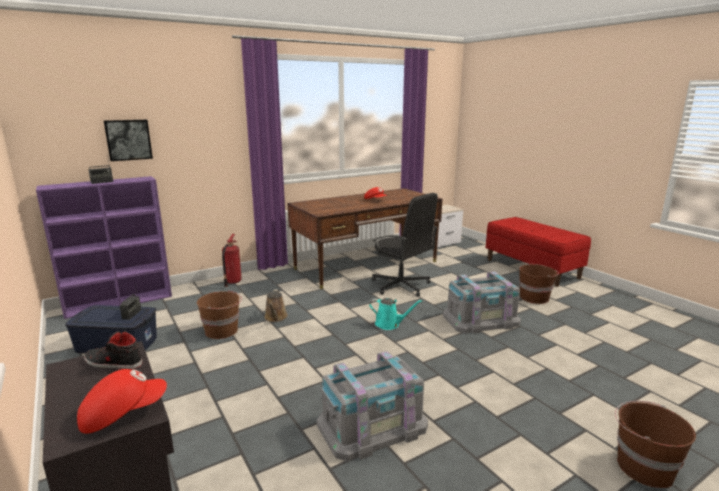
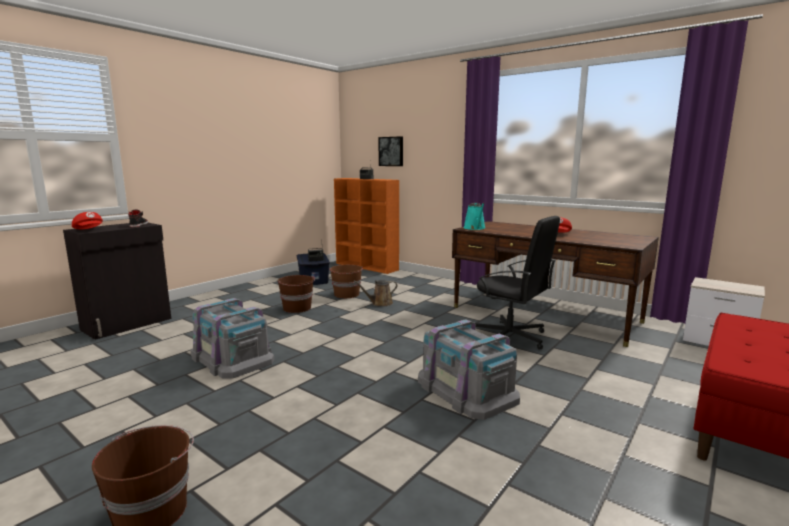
camera: 70 degrees right, 5 degrees down
purple bookcase [36,176,172,319] -> orange bookcase [334,178,399,274]
fire extinguisher [222,234,242,287] -> none
turquoise watering can [369,298,423,330] -> turquoise watering can moved to [464,203,486,230]
black office chair [372,193,438,296] -> black office chair turned 75 degrees counterclockwise [475,216,560,350]
brown bucket [519,263,559,304] -> brown bucket moved to [278,275,315,313]

